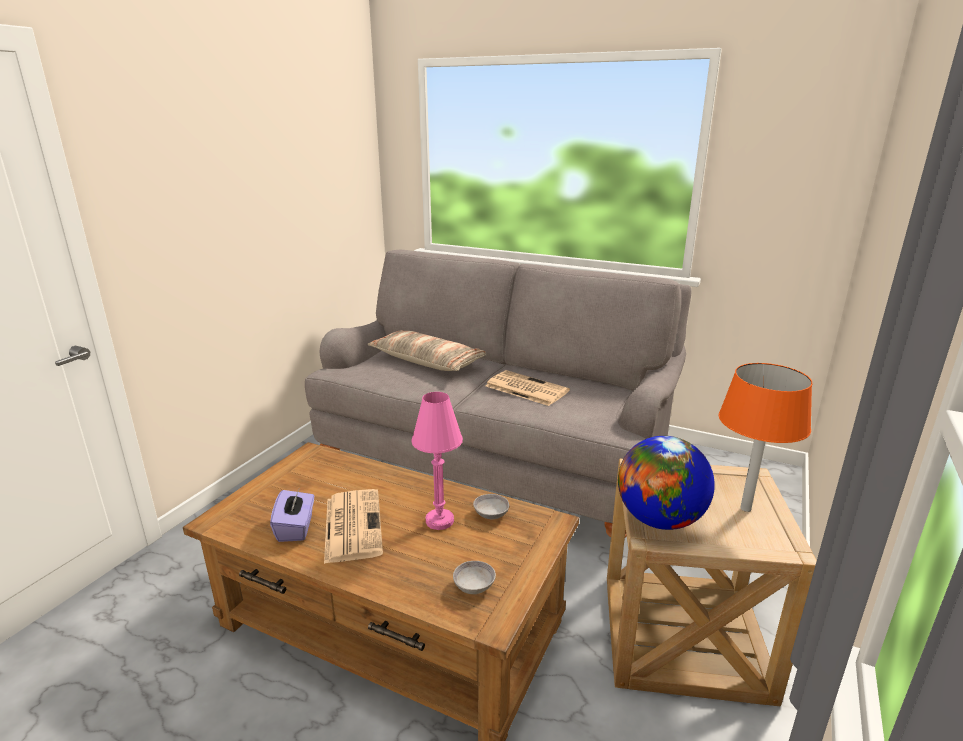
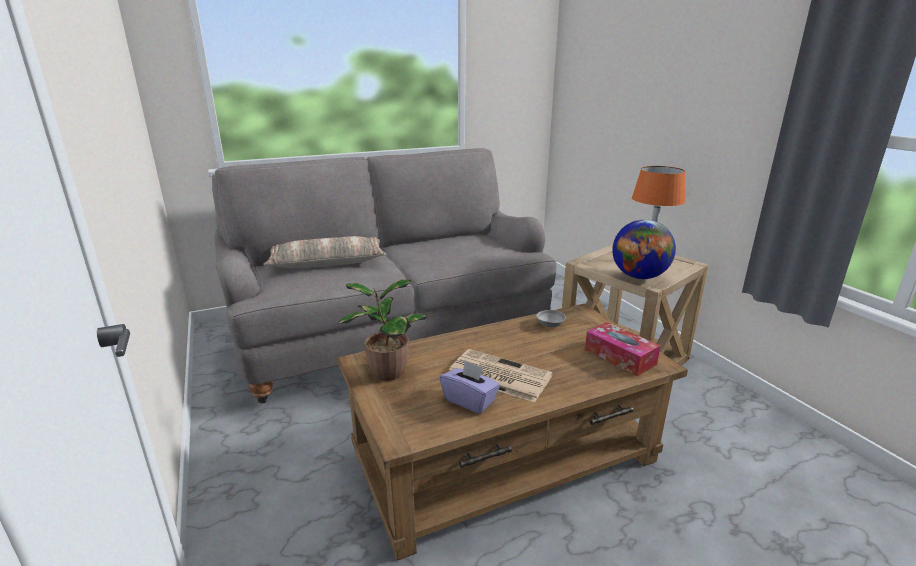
camera: 50 degrees left, 0 degrees up
pink table lamp [411,392,463,530] -> none
grey bowl [453,561,496,594] -> tissue box [585,322,660,376]
newspaper [485,370,570,406] -> none
none -> potted plant [338,280,428,381]

